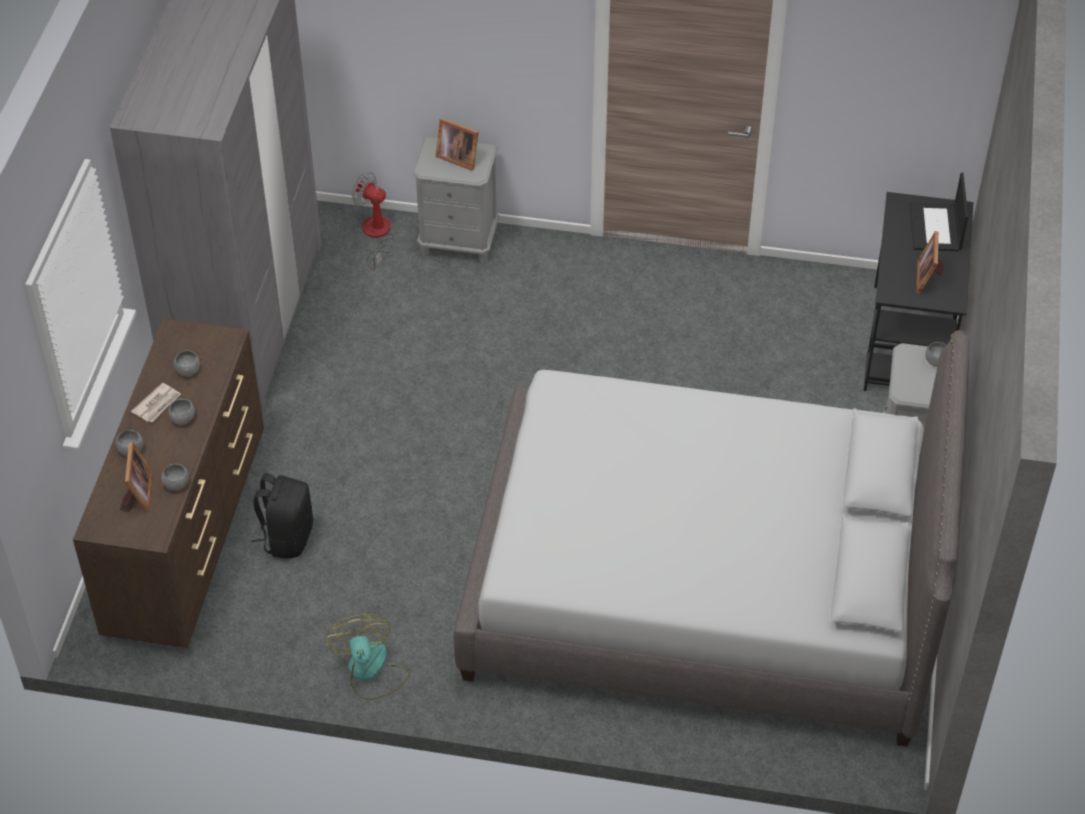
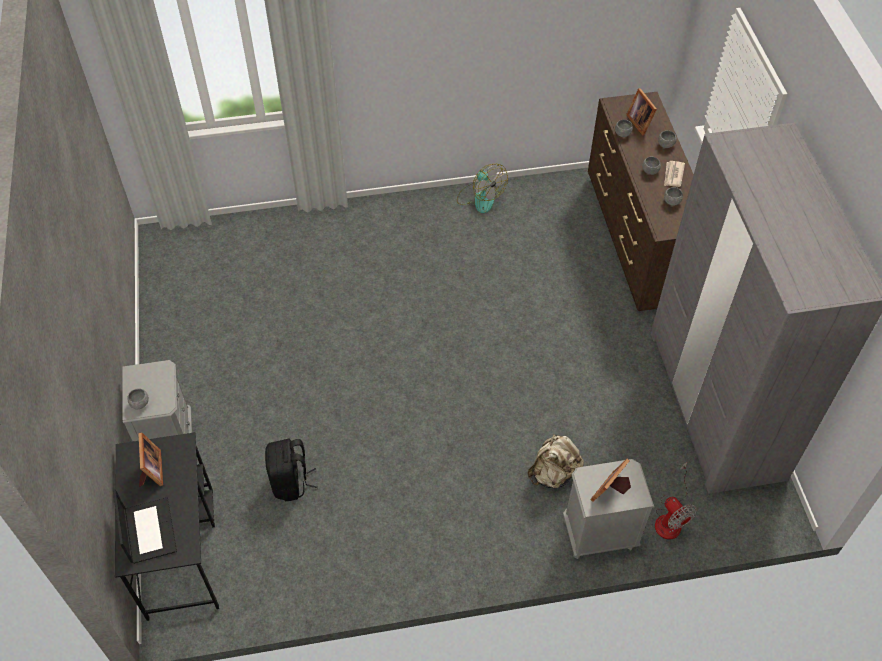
camera: 160 degrees right, 5 degrees up
black backpack [251,473,313,559] -> black backpack moved to [265,439,318,501]
fan [351,172,394,270] -> fan turned 45 degrees clockwise [655,462,697,539]
picture frame [435,118,479,171] -> picture frame turned 60 degrees counterclockwise [590,458,631,502]
grey bed [454,330,970,747] -> none
none -> beige backpack [527,434,584,488]

